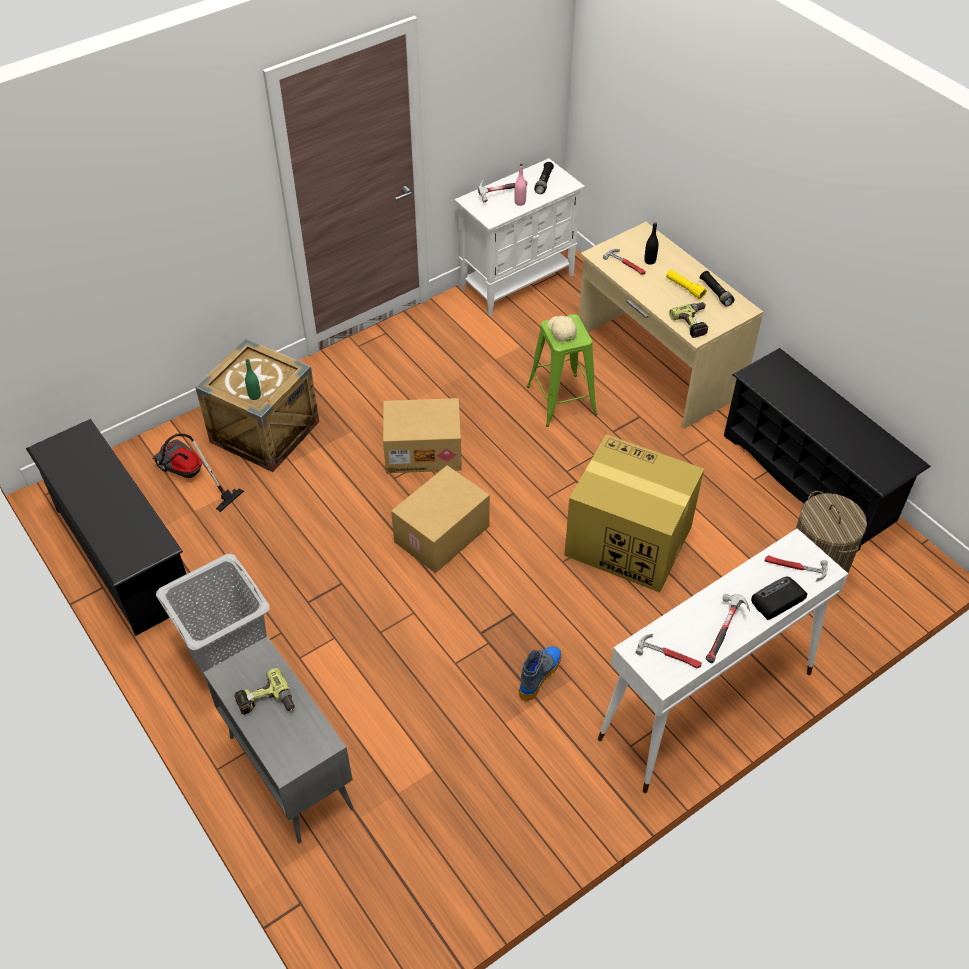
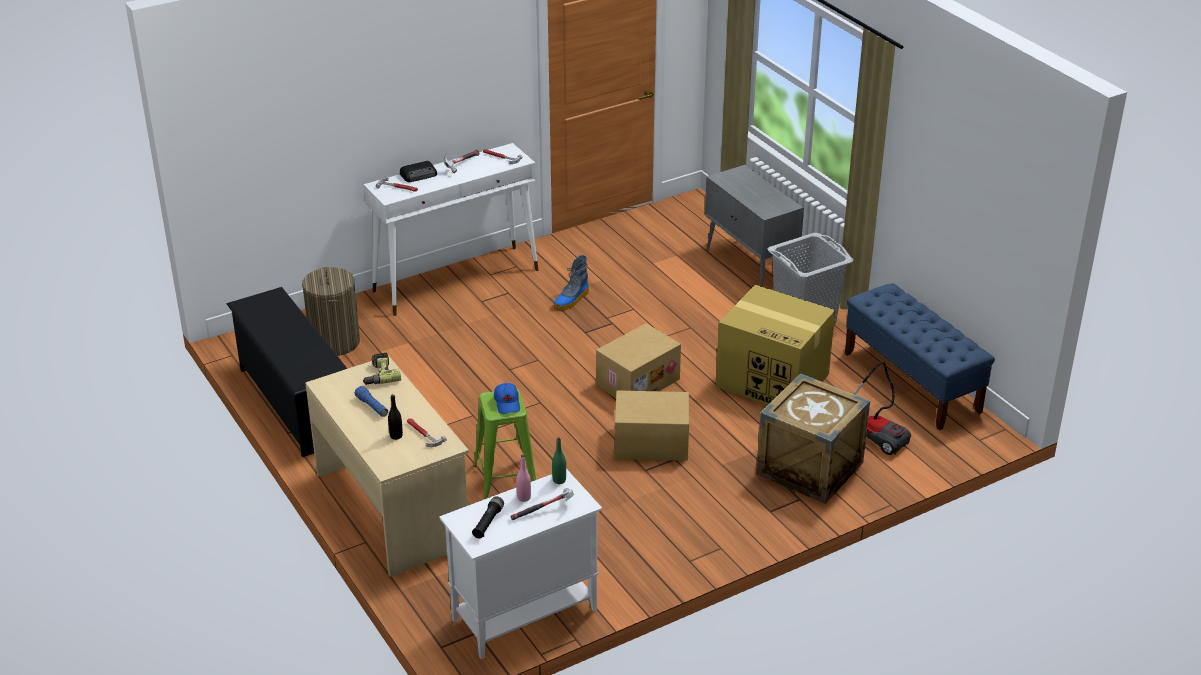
camera: 175 degrees left, 15 degrees down
black shoe rack [26,419,186,636] -> blue bench [845,283,995,430]
power drill [234,668,295,715] -> none
green bottle [245,359,261,400] -> green bottle moved to [552,437,566,484]
beige cap [548,316,577,342] -> blue cap [494,383,520,414]
cardboard box [564,434,704,592] -> cardboard box moved to [716,285,835,405]
yellow flashlight [666,270,707,299] -> blue flashlight [355,386,388,417]
black flashlight [700,271,735,307] -> none

